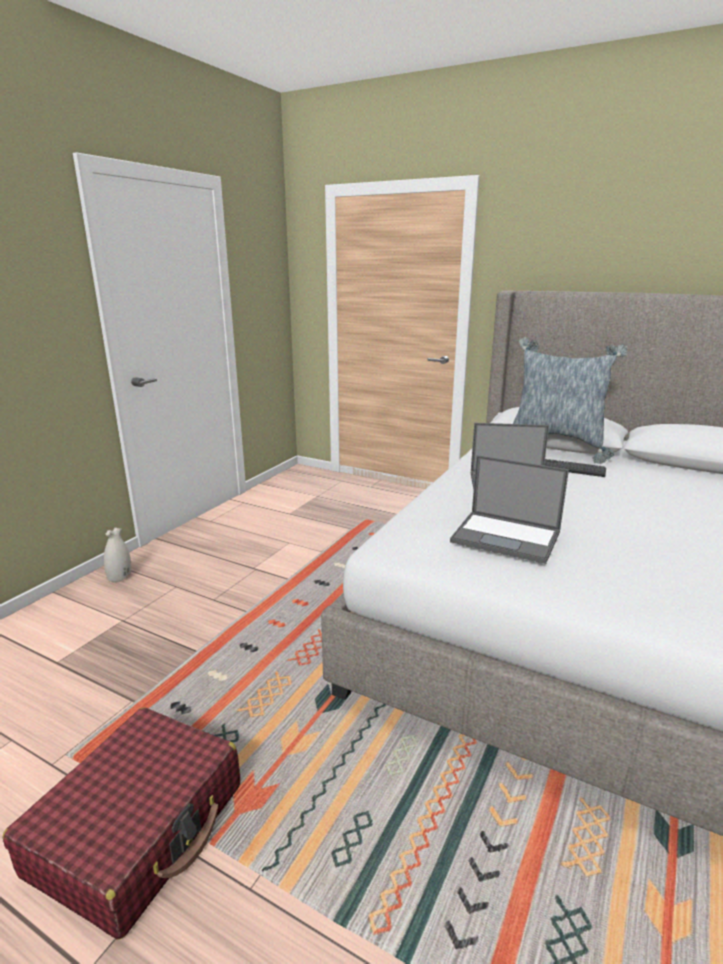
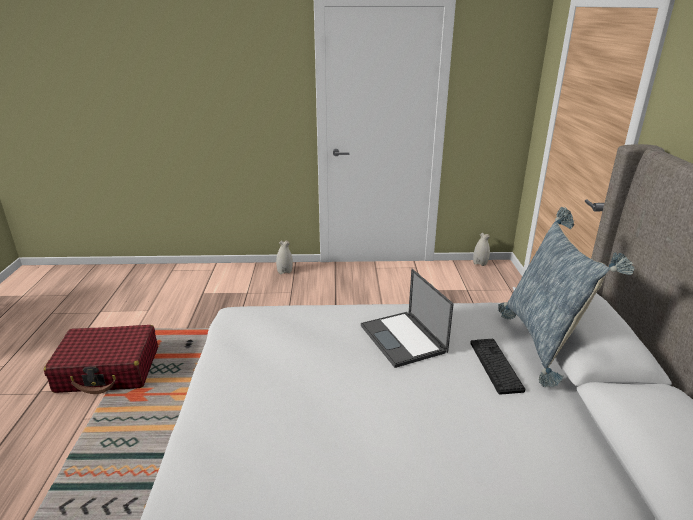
camera: 60 degrees right, 5 degrees up
laptop [450,455,569,564] -> none
none -> white vase [473,233,490,266]

